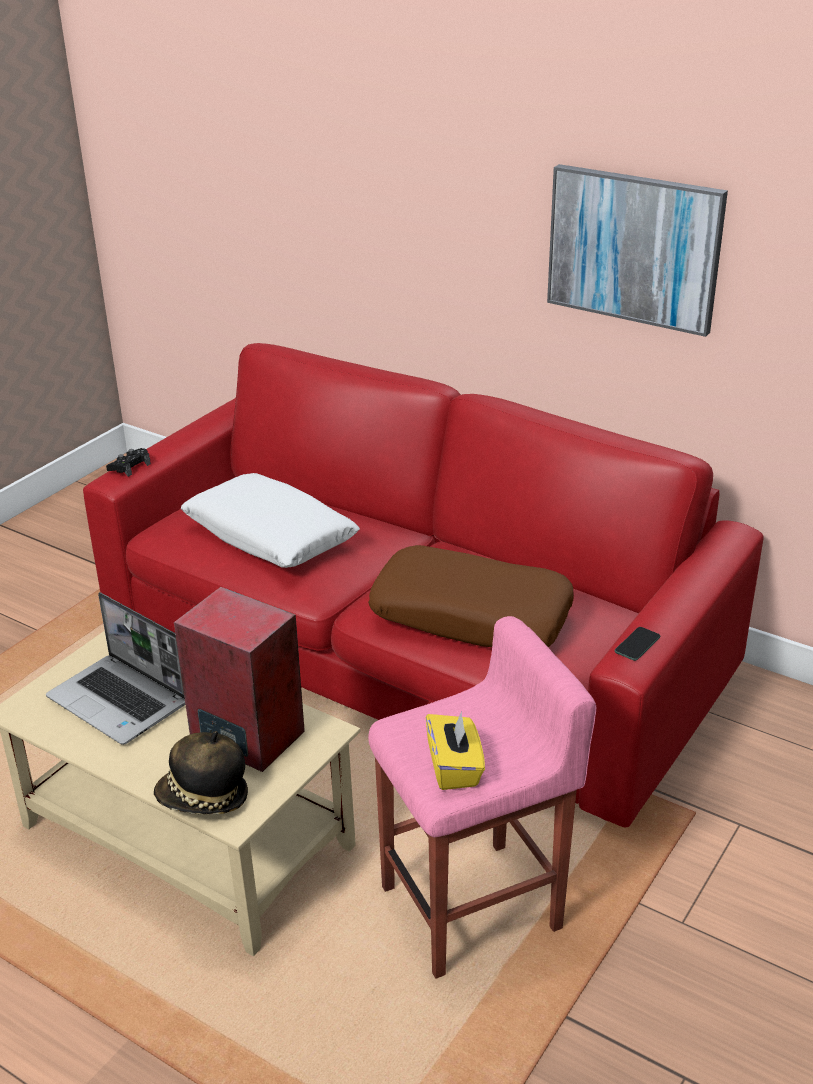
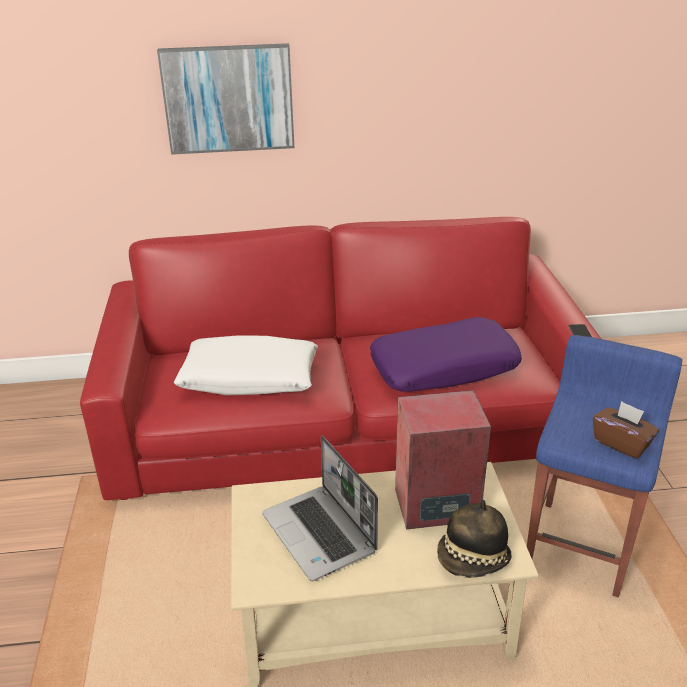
camera: 40 degrees left, 0 degrees up
laptop [46,592,185,745] -> laptop turned 60 degrees clockwise [262,435,378,581]
black game controller [106,448,151,477] -> none
brown pillow [368,545,574,647] -> purple pillow [370,317,522,392]
pink stool [368,616,596,979] -> blue stool [527,335,683,598]
yellow tissue box [426,711,485,790] -> brown tissue box [593,401,659,459]
picture [547,164,728,337] -> picture moved to [157,43,294,155]

